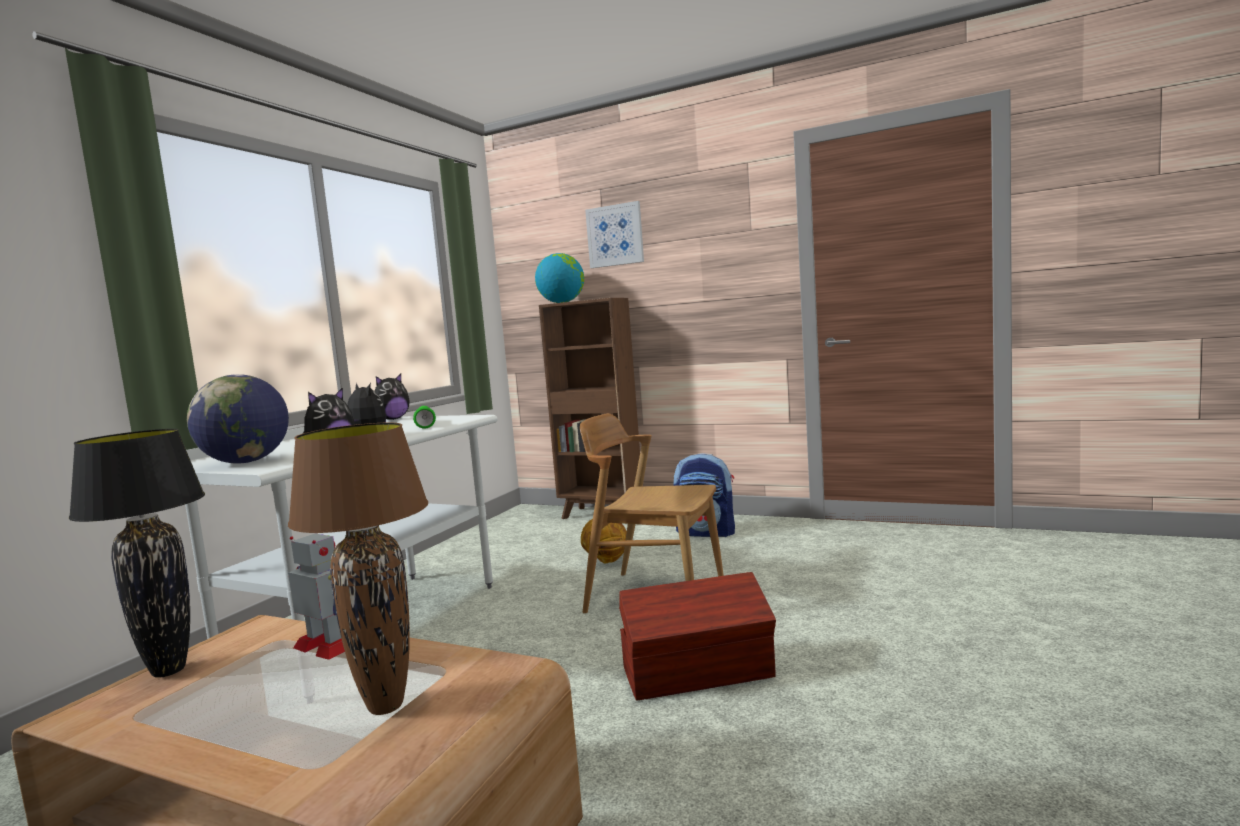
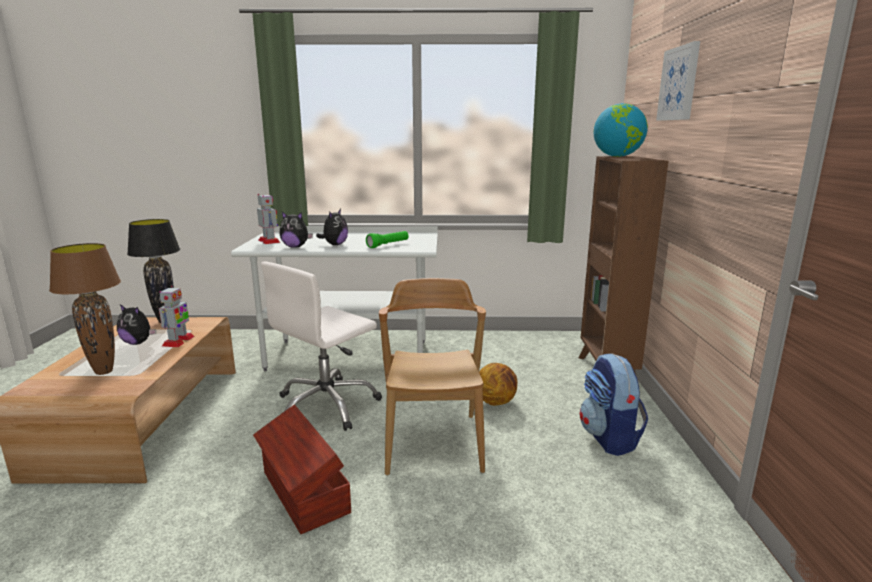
camera: 65 degrees right, 10 degrees up
globe [187,374,289,464] -> toy robot [257,194,280,244]
plush toy [374,374,410,420] -> plush toy moved to [117,304,156,345]
none -> white office chair [261,262,382,431]

